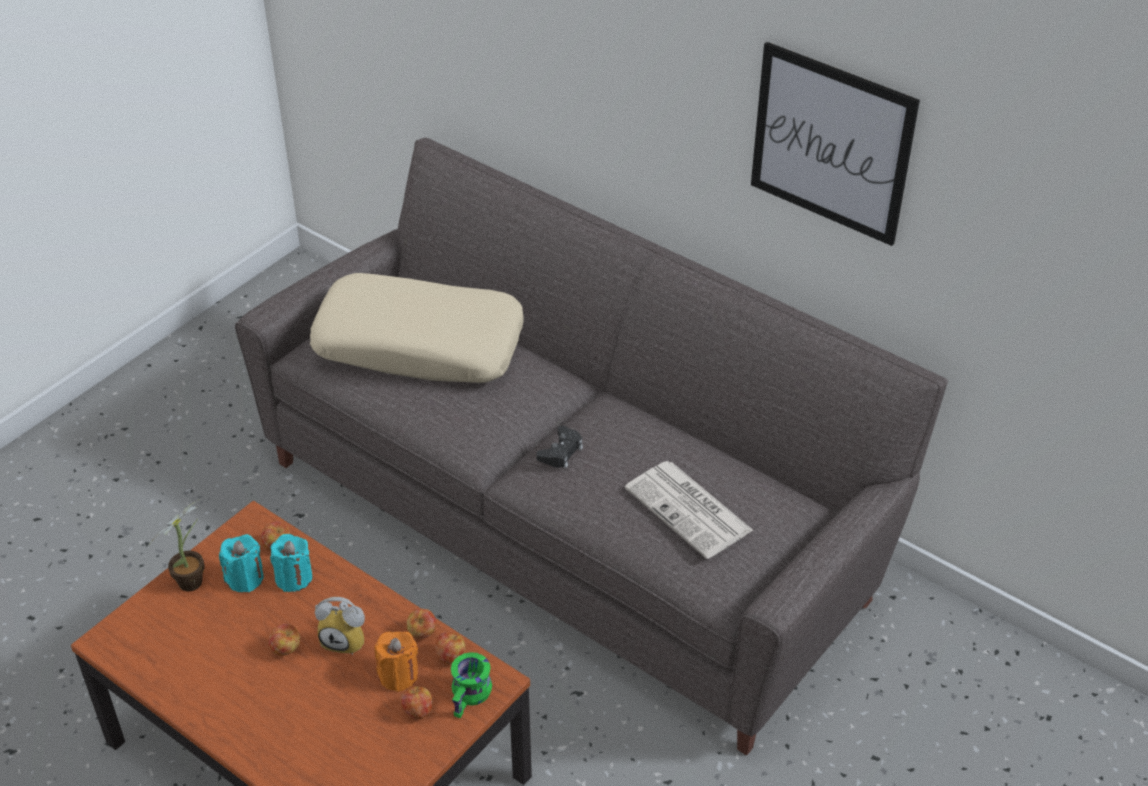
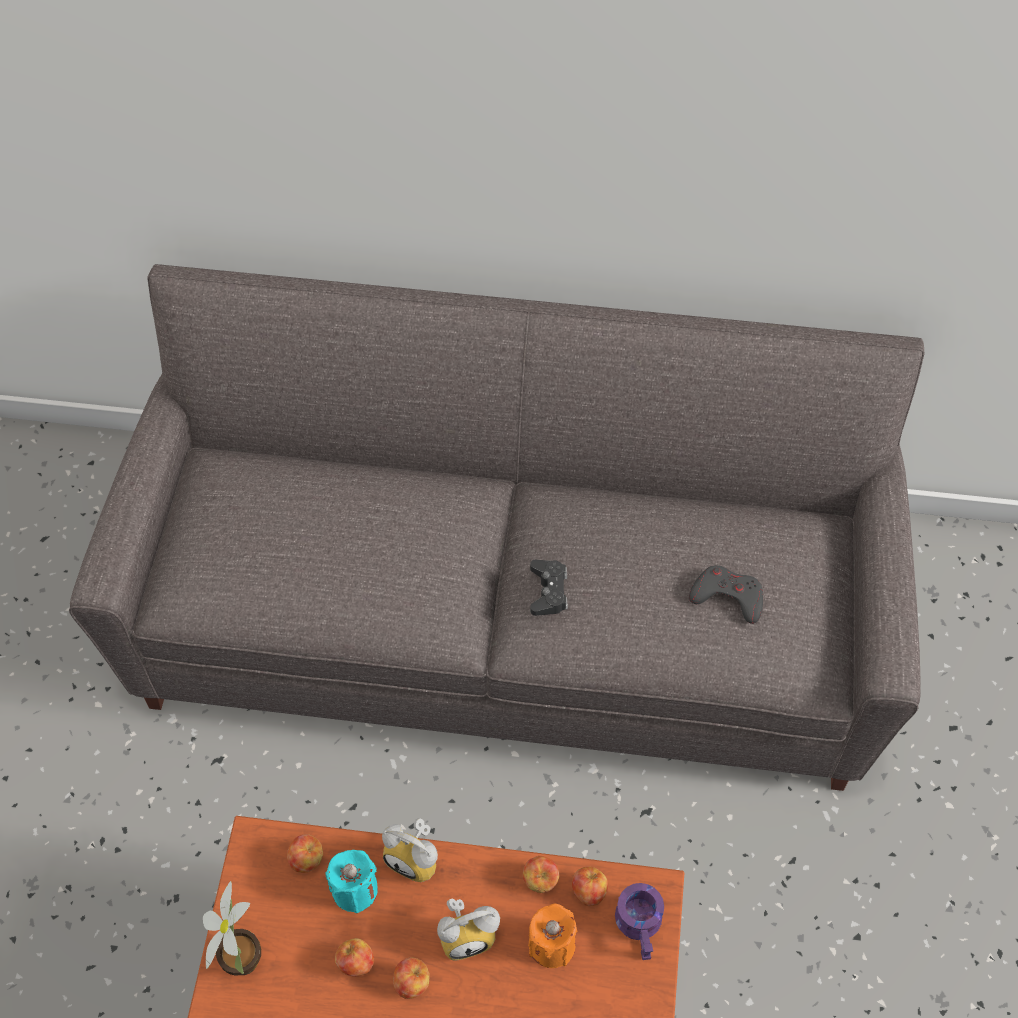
camera: 30 degrees left, 15 degrees up
turquoise candle [219,534,264,592] -> none
beige pillow [310,273,524,383] -> none
apple [401,686,433,719] -> apple moved to [335,938,374,976]
green mug [451,652,492,718] -> purple mug [615,883,664,960]
newspaper [625,461,753,559] -> grey game controller [689,565,763,624]
picture [751,42,920,246] -> none
none -> alarm clock [382,818,438,882]

